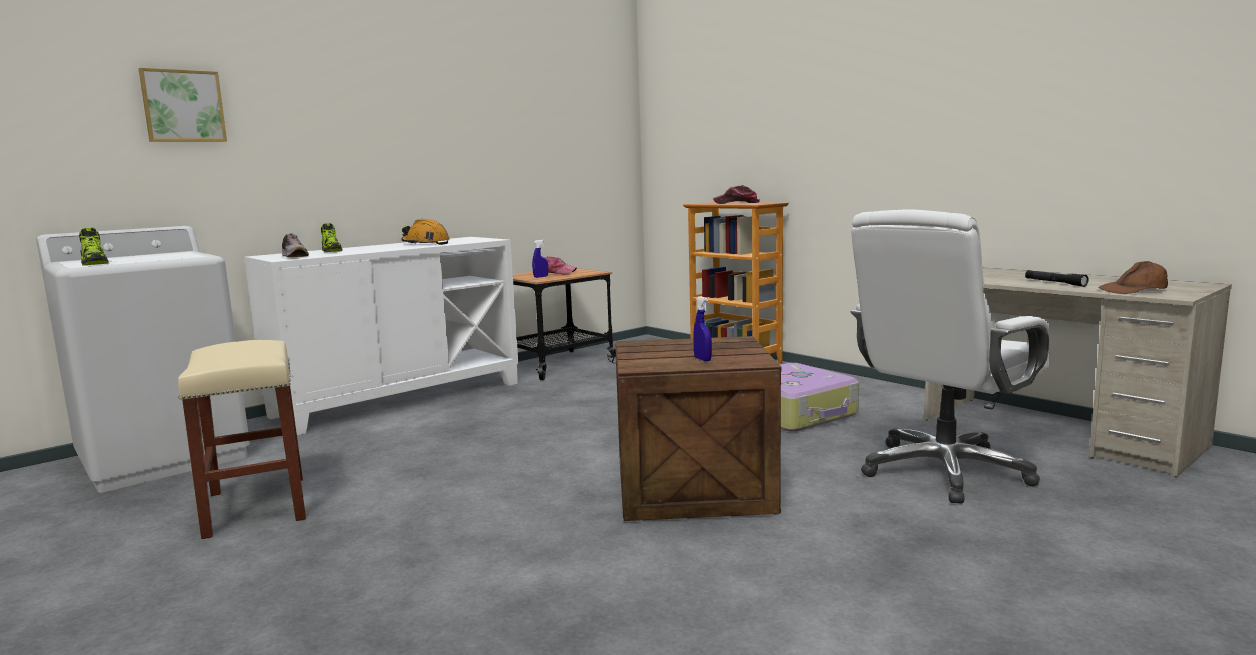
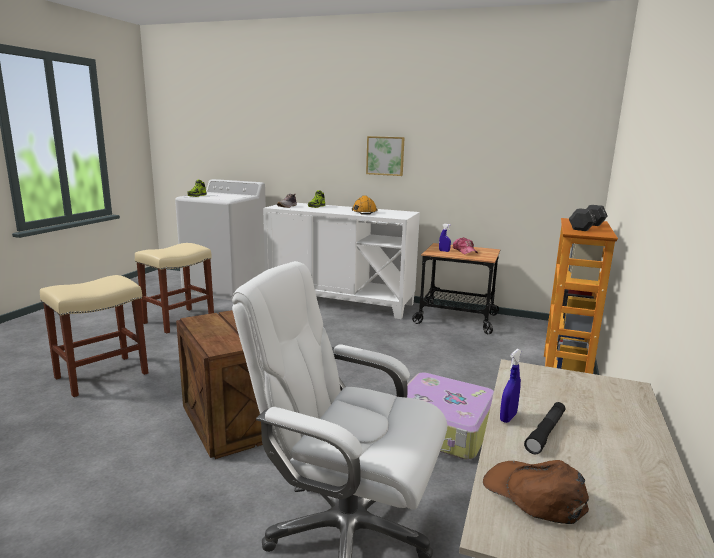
camera: 60 degrees right, 5 degrees up
picture [139,68,227,141] -> picture moved to [366,136,405,176]
blue spray bottle [693,296,712,361] -> blue spray bottle moved to [500,349,521,423]
cap [713,185,760,204] -> black dumbbell [569,205,608,231]
none -> beige stool [40,275,148,397]

